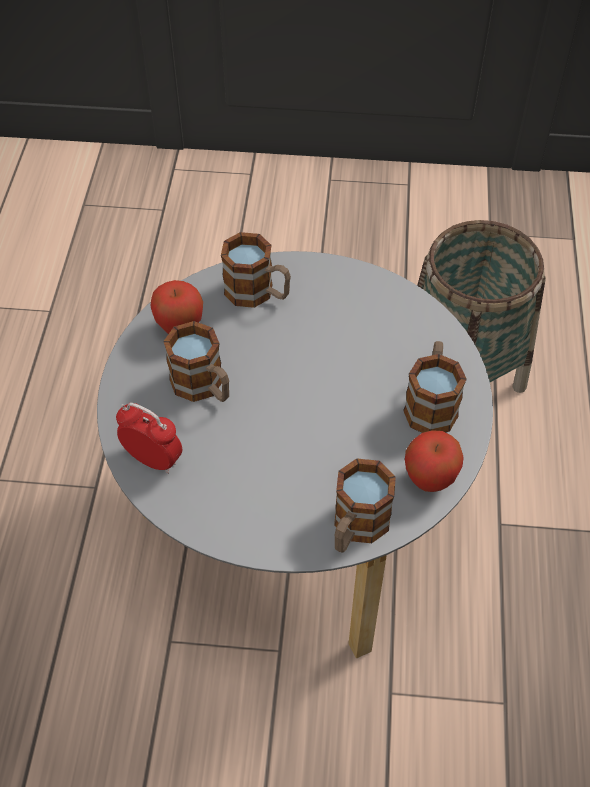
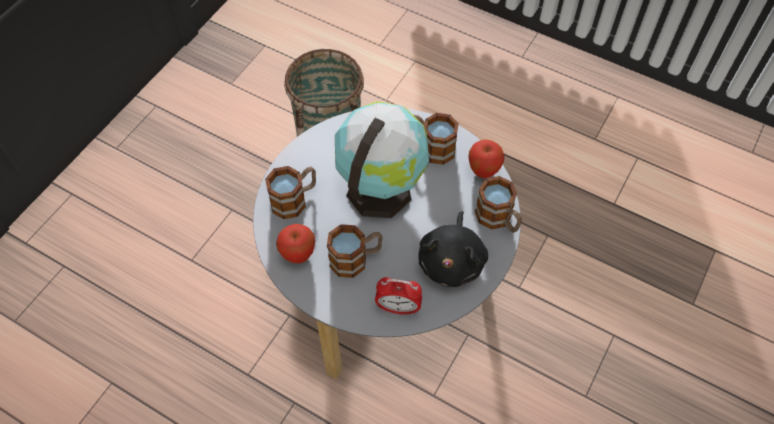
camera: 65 degrees left, 5 degrees up
alarm clock [116,403,182,474] -> alarm clock turned 135 degrees counterclockwise [375,277,422,315]
none -> globe [335,101,429,218]
none -> black plush toy [418,211,488,287]

